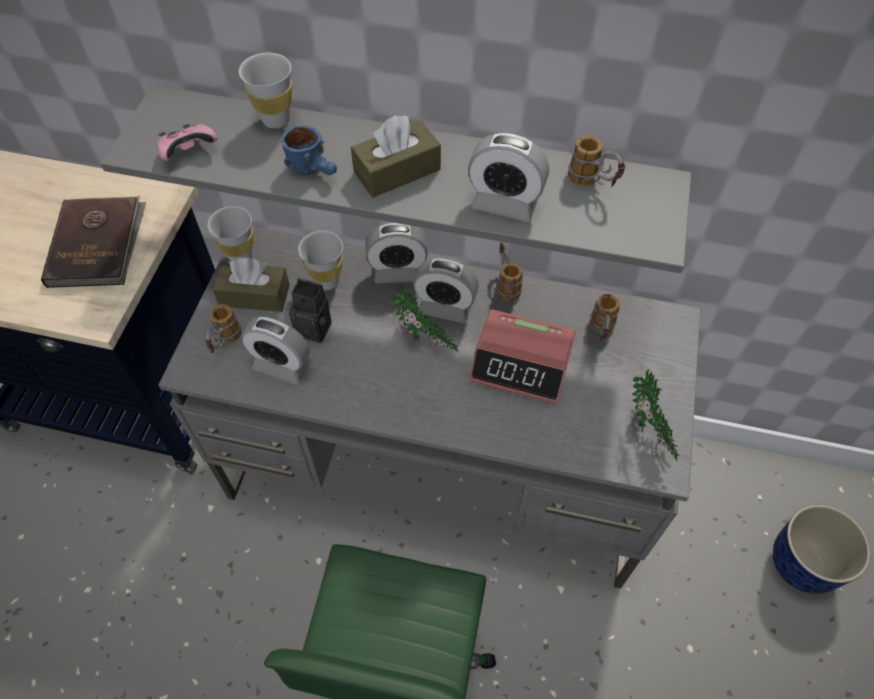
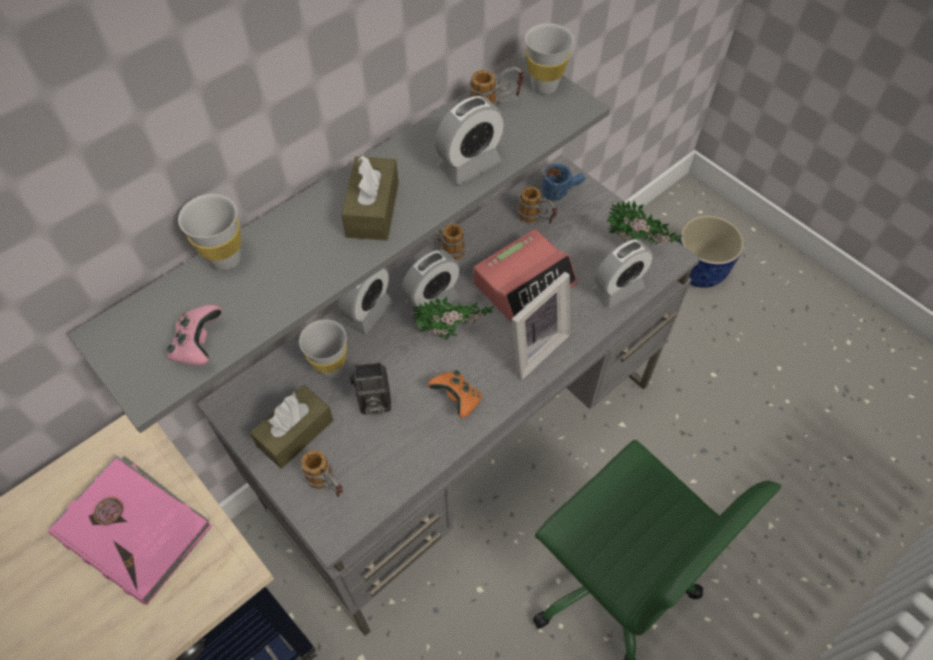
camera: 55 degrees left, 0 degrees up
brown book [41,196,146,288] -> pink book [48,455,213,605]
white cup [208,206,253,262] -> white cup moved to [525,23,574,95]
alarm clock [241,316,312,385] -> alarm clock moved to [592,239,653,308]
blue mug [281,125,337,175] -> blue mug moved to [542,164,585,201]
camera [289,278,331,343] -> camera turned 150 degrees counterclockwise [350,362,391,415]
none -> orange game controller [428,370,482,418]
none -> picture frame [512,272,570,380]

